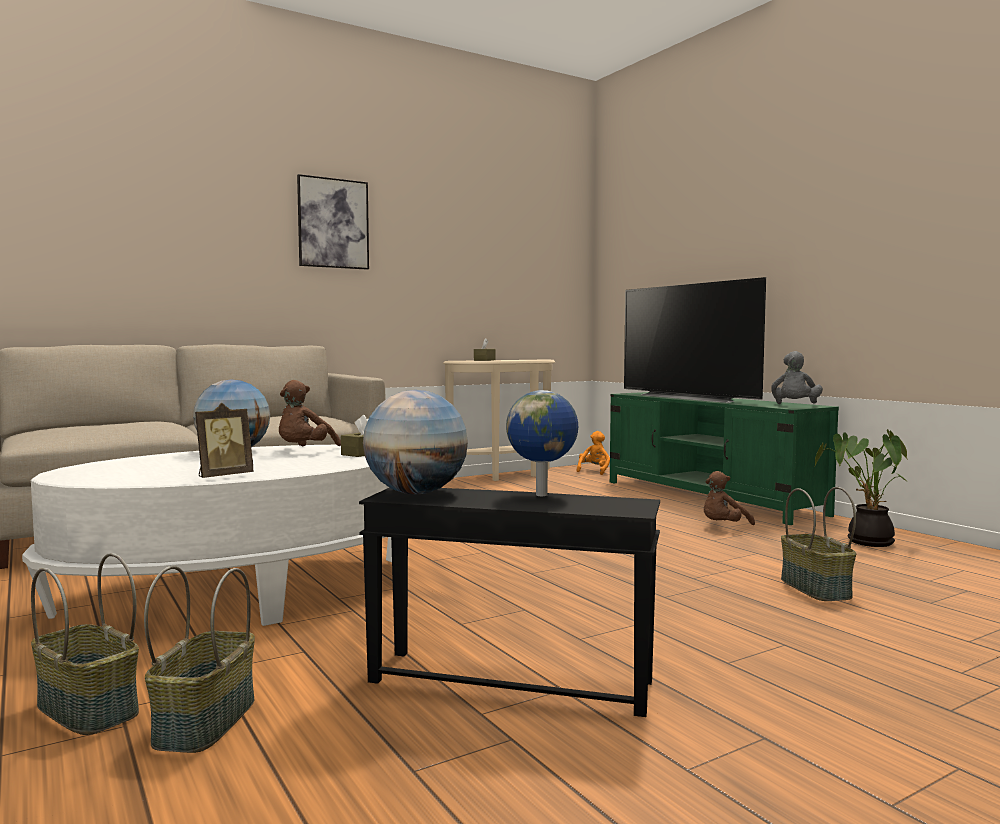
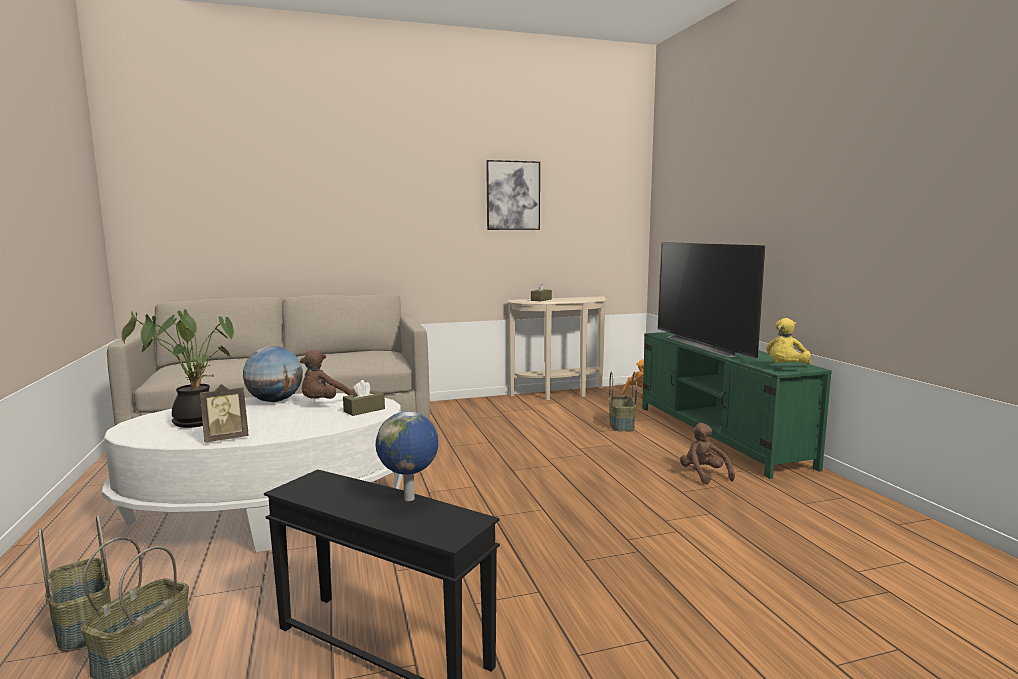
camera: 15 degrees right, 5 degrees up
picture [297,174,369,270] -> picture moved to [486,160,540,230]
globe [363,390,468,494] -> none
brown plush toy [704,471,755,525] -> brown plush toy turned 90 degrees clockwise [680,423,735,485]
grey plush toy [771,351,823,404] -> yellow plush toy [766,318,811,365]
basket [781,487,856,601] -> basket moved to [609,372,637,431]
potted plant [815,429,909,547] -> potted plant moved to [121,309,234,428]

